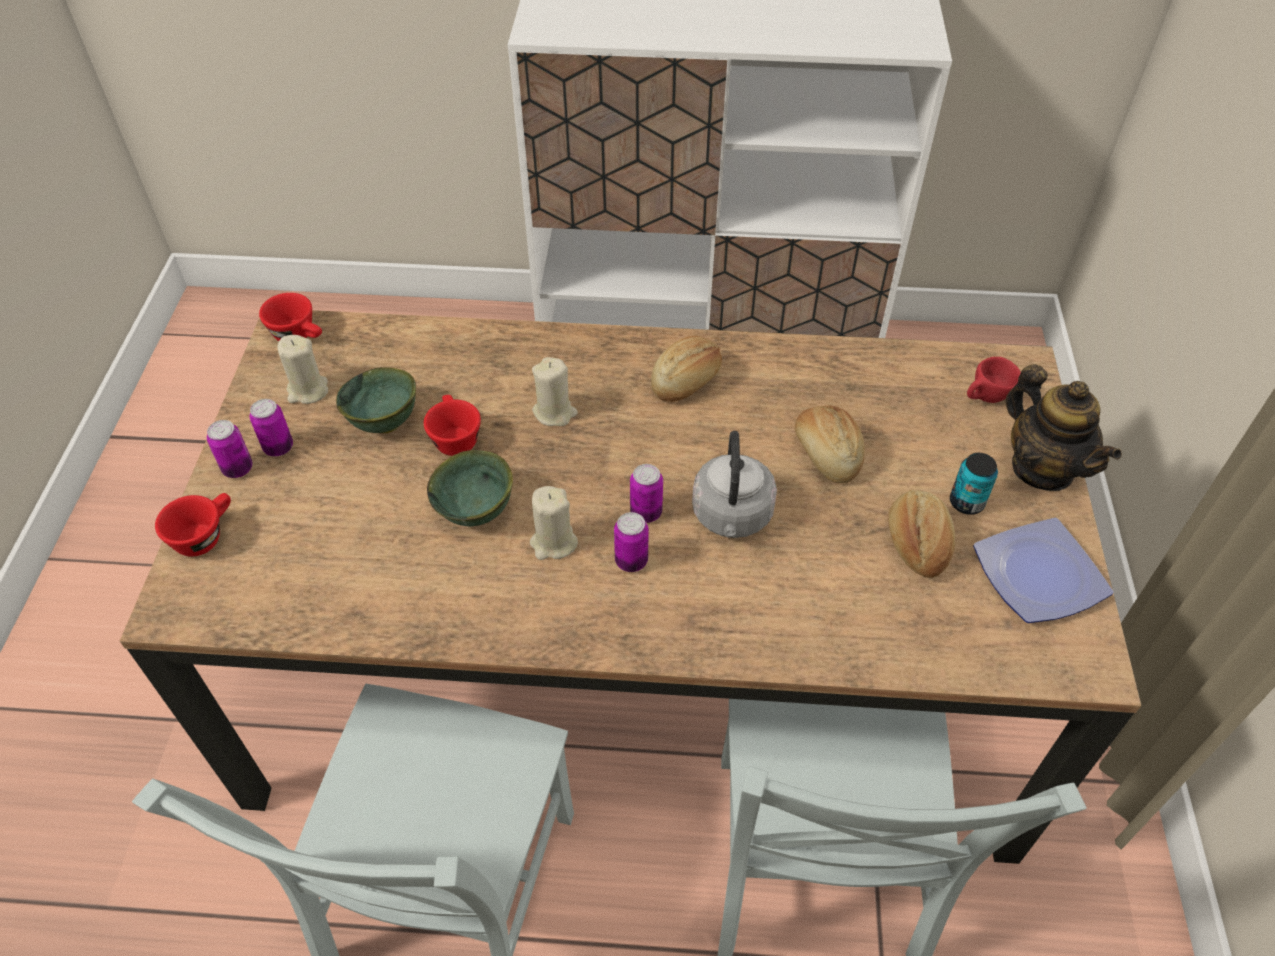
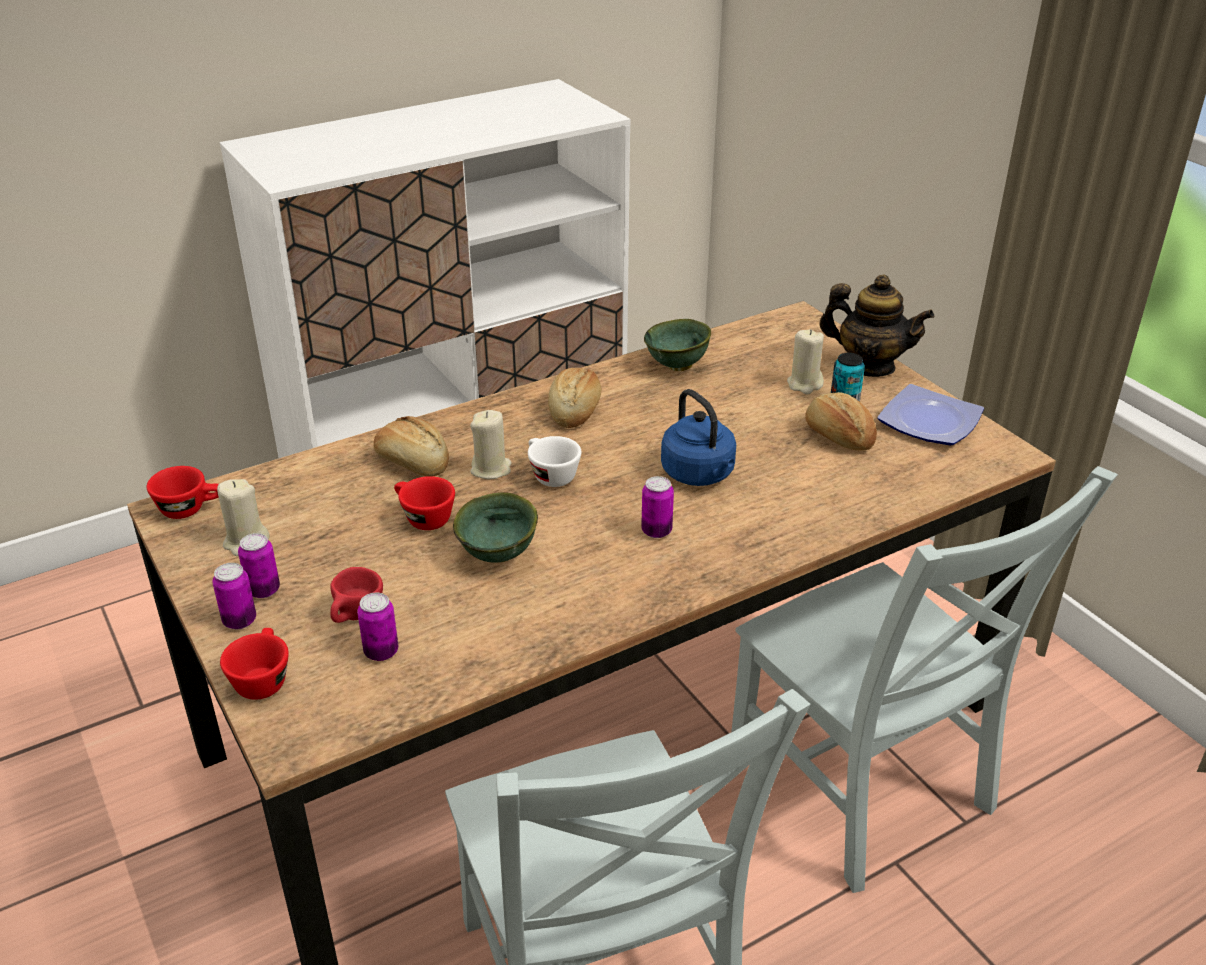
camera: 35 degrees left, 15 degrees down
green bowl [336,367,416,433] -> green bowl moved to [644,319,711,371]
beige candle [530,486,578,560] -> beige candle moved to [787,329,824,395]
can [630,464,663,523] -> can moved to [357,593,398,661]
grey kettle [692,431,777,538] -> blue kettle [661,389,736,486]
bread [795,405,865,483] -> bread moved to [373,416,449,477]
red cup [967,357,1021,403] -> red cup moved to [330,567,383,623]
none -> white cup [528,436,581,487]

